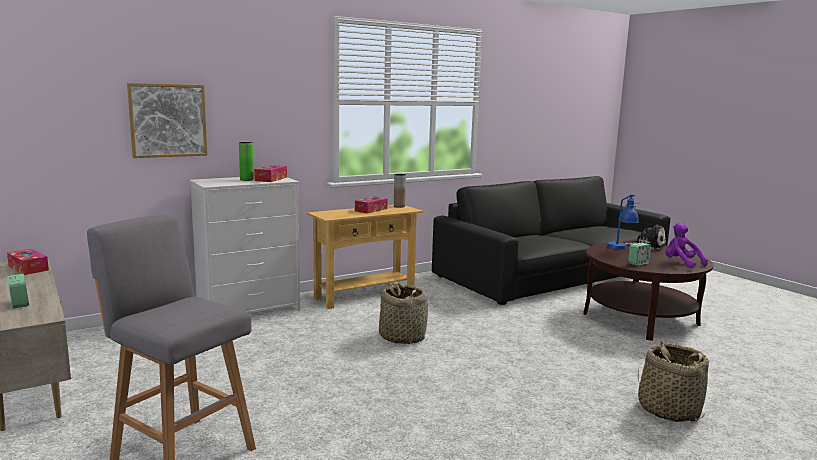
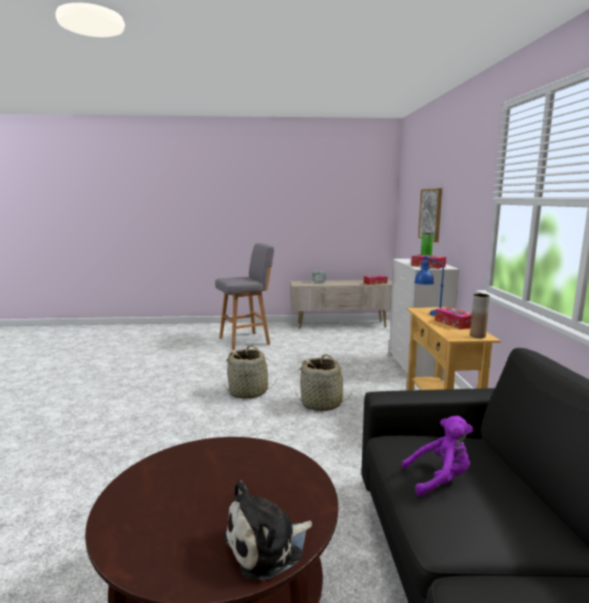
camera: 120 degrees right, 0 degrees up
blue table lamp [607,194,639,249] -> blue table lamp moved to [414,256,444,316]
alarm clock [628,243,651,266] -> none
basket [638,341,709,422] -> basket moved to [224,345,277,399]
purple plush toy [665,223,708,269] -> purple plush toy moved to [401,416,474,497]

